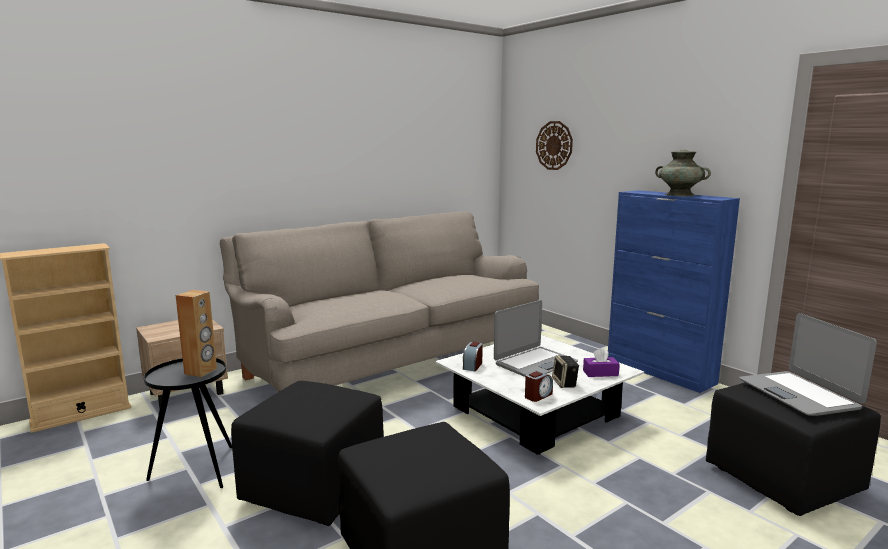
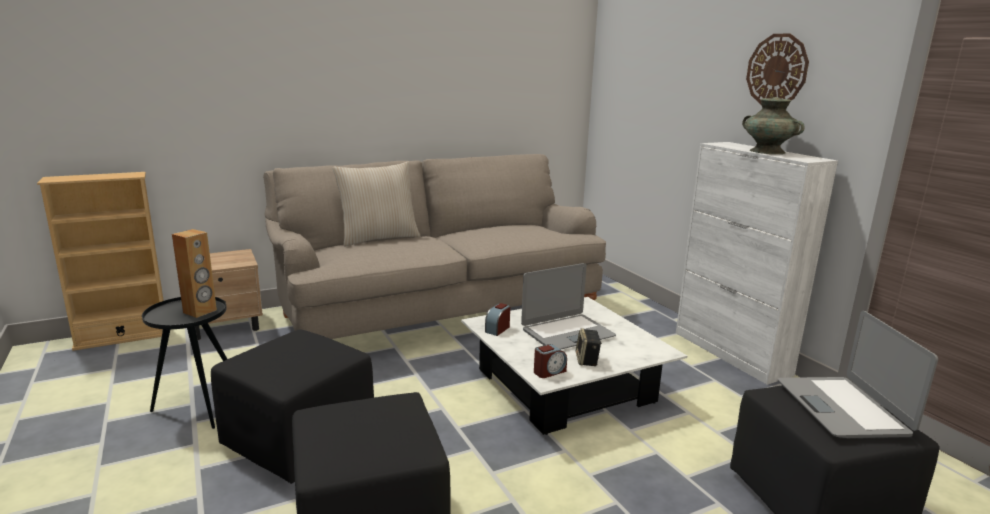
camera: 10 degrees right, 5 degrees up
wall clock [536,121,573,170] -> wall clock moved to [746,33,809,104]
purple tissue box [583,348,620,377] -> none
blue cabinet [608,190,740,393] -> white cabinet [676,142,838,385]
none -> beige pillow [332,161,421,246]

